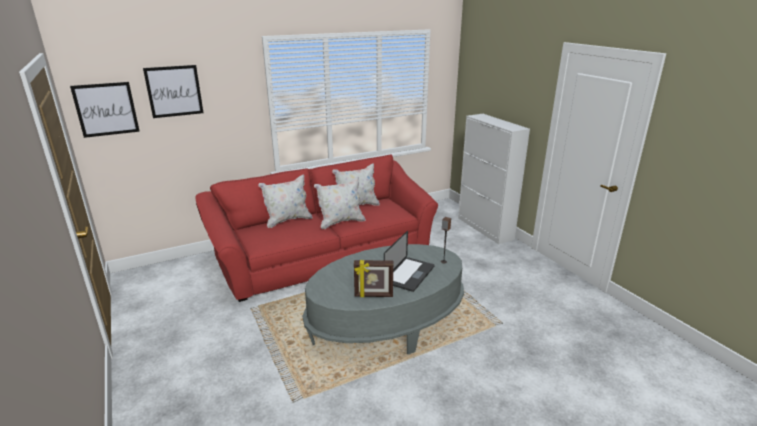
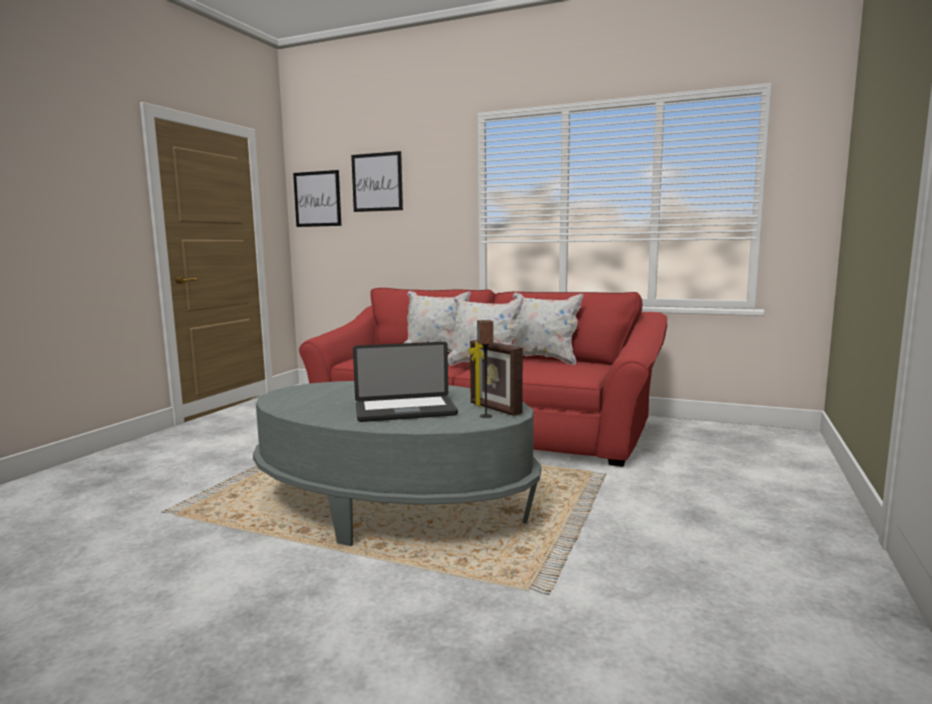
camera: 50 degrees right, 15 degrees down
picture frame [354,260,393,297] -> picture frame moved to [469,340,523,416]
white cabinet [458,114,530,244] -> none

